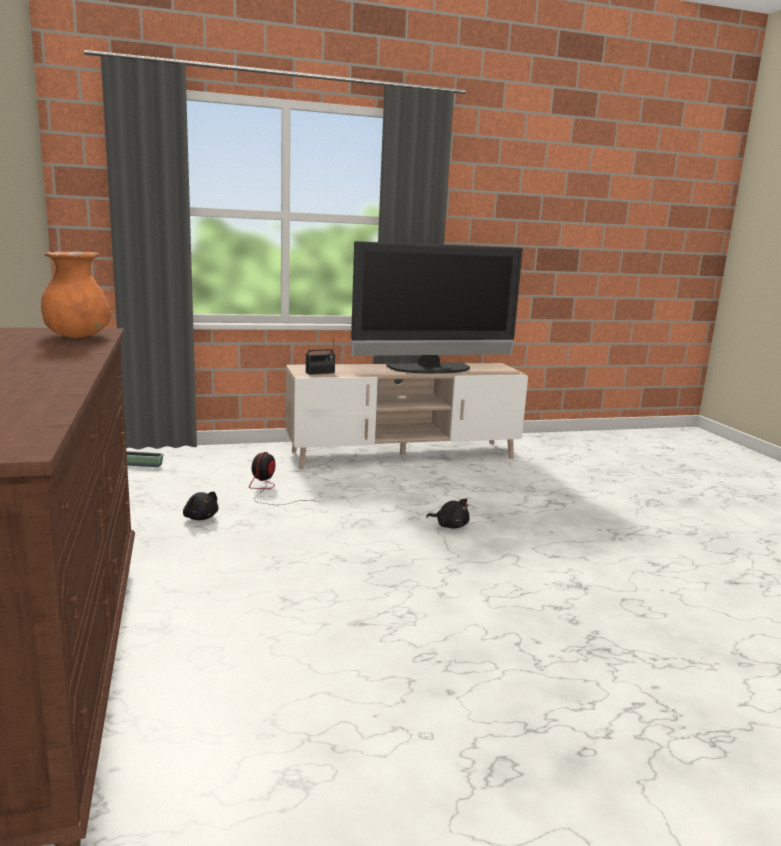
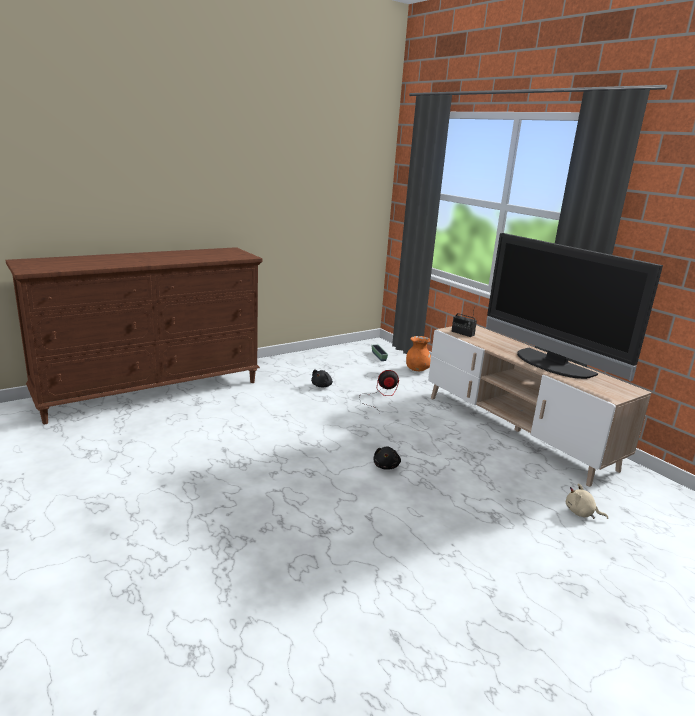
camera: 70 degrees right, 5 degrees up
orange vase [41,251,112,338] -> orange vase moved to [406,336,431,371]
none -> beige plush toy [566,483,608,519]

